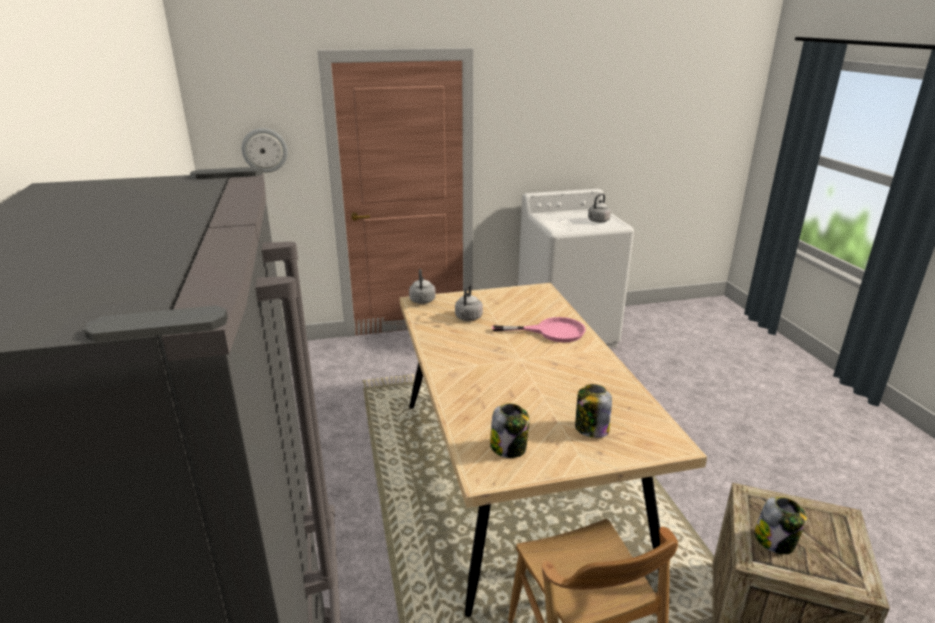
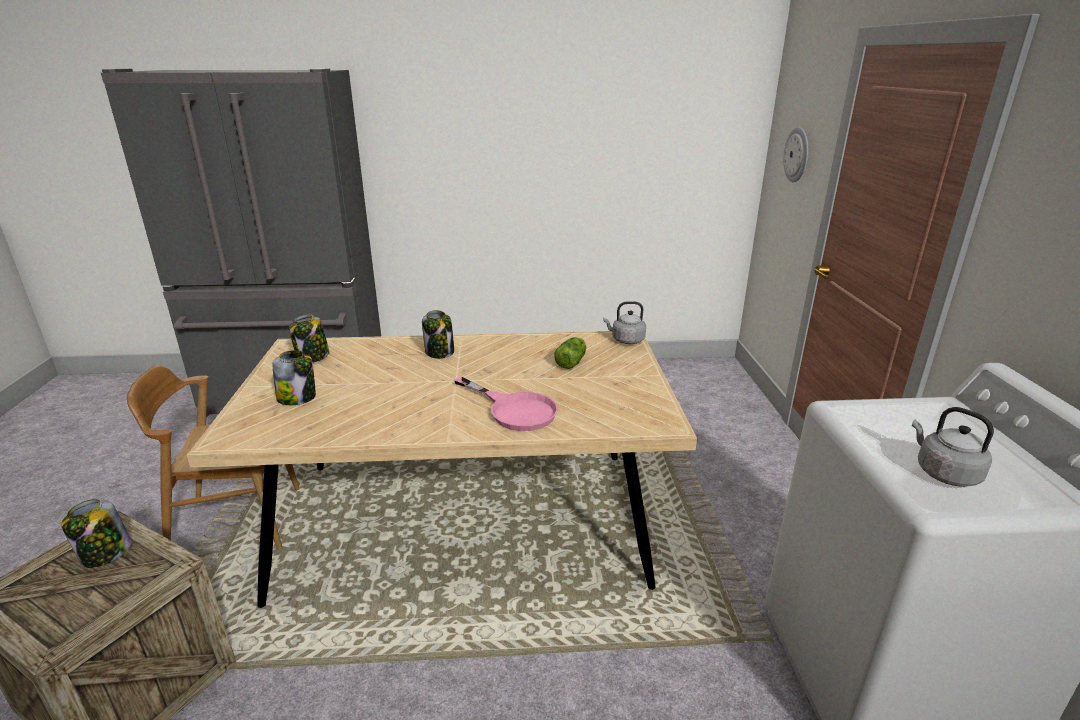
camera: 100 degrees right, 0 degrees up
grey kettle [455,284,483,321] -> lettuce [554,337,586,369]
pink frying pan [492,317,586,343] -> pink frying pan turned 60 degrees counterclockwise [454,377,558,431]
none -> jar [422,310,454,359]

